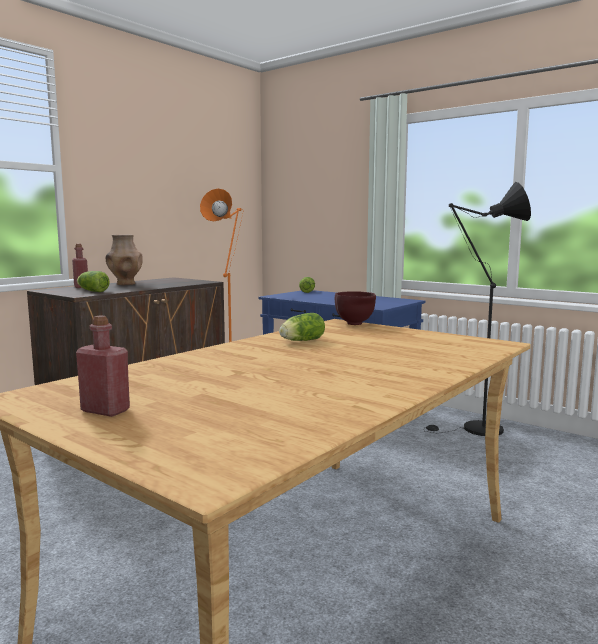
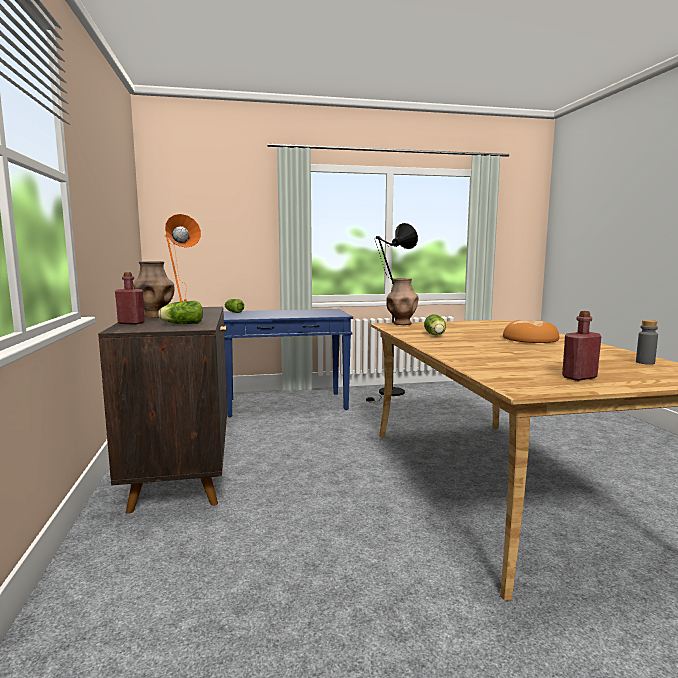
camera: 50 degrees left, 0 degrees up
brown bowl [335,291,376,325] -> brown vase [386,278,419,325]
none -> bread [503,320,559,343]
none -> grey bottle [636,320,658,365]

